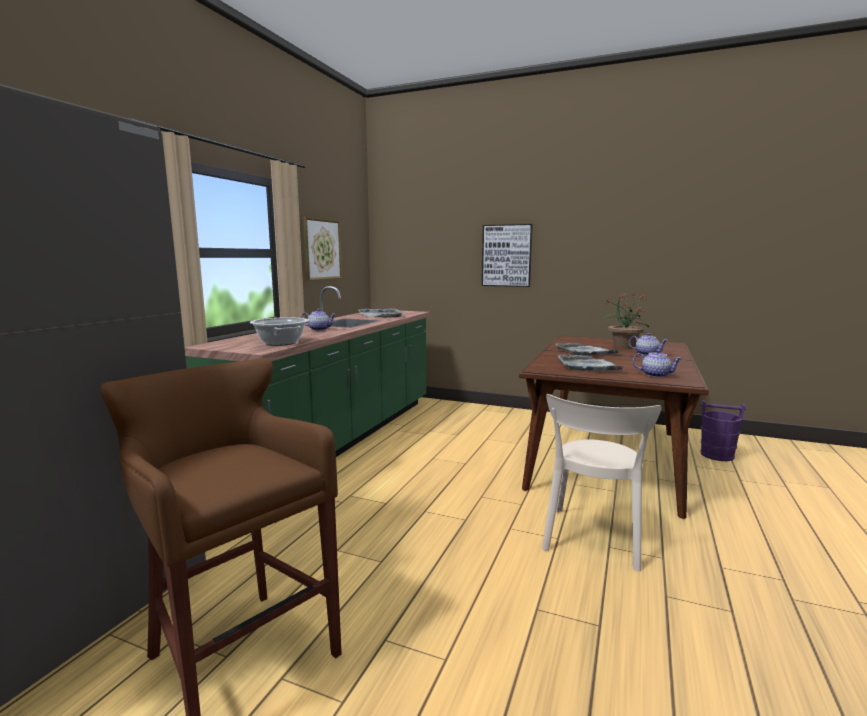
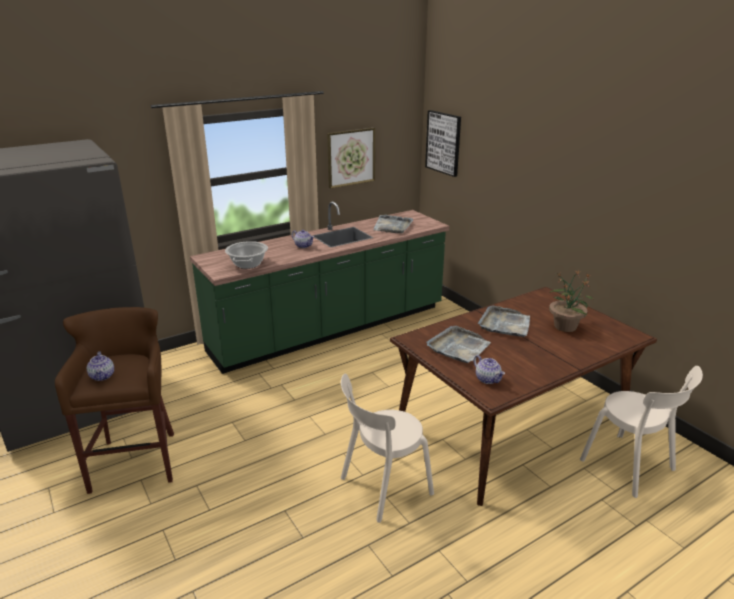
camera: 35 degrees right, 15 degrees up
picture [482,224,533,287] -> picture moved to [425,110,461,177]
teapot [629,333,668,356] -> teapot moved to [87,351,114,381]
purple bucket [701,400,746,461] -> beige chair [580,366,703,498]

